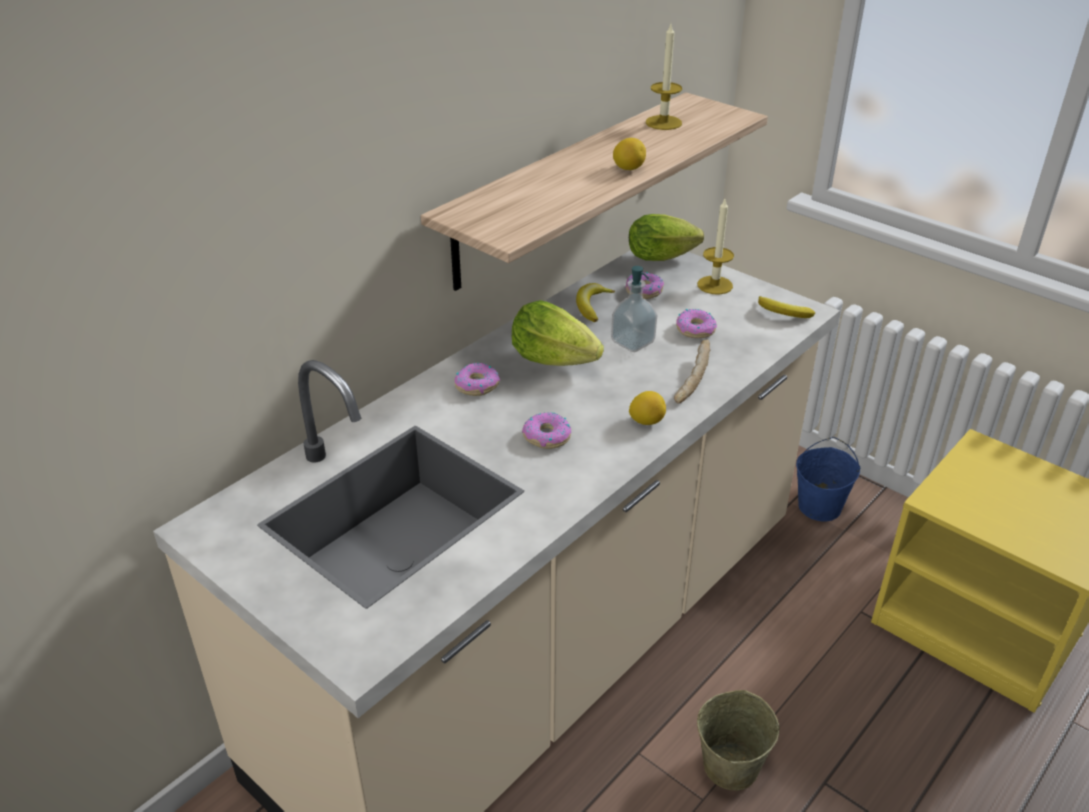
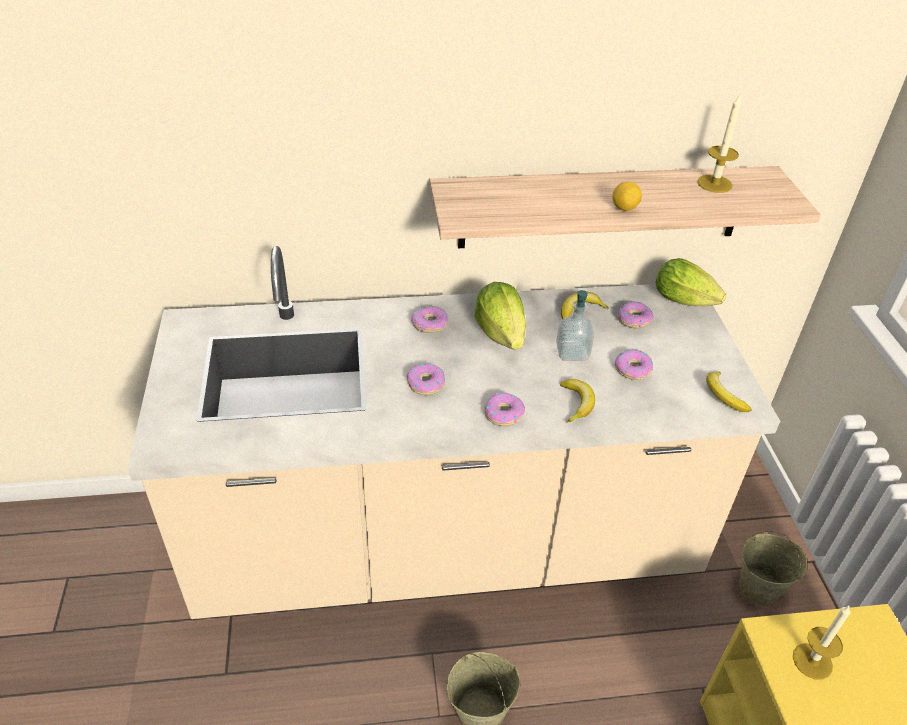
camera: 40 degrees right, 5 degrees up
lemon [629,391,666,425] -> donut [485,392,525,426]
bread [674,340,710,404] -> banana [560,379,595,423]
candle [697,199,734,294] -> candle moved to [793,605,850,680]
blue bucket [796,437,860,521] -> beige bucket [739,531,807,606]

